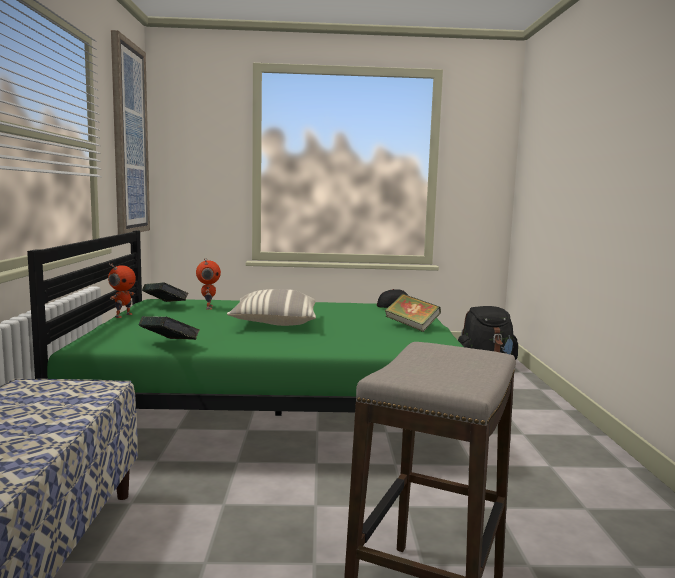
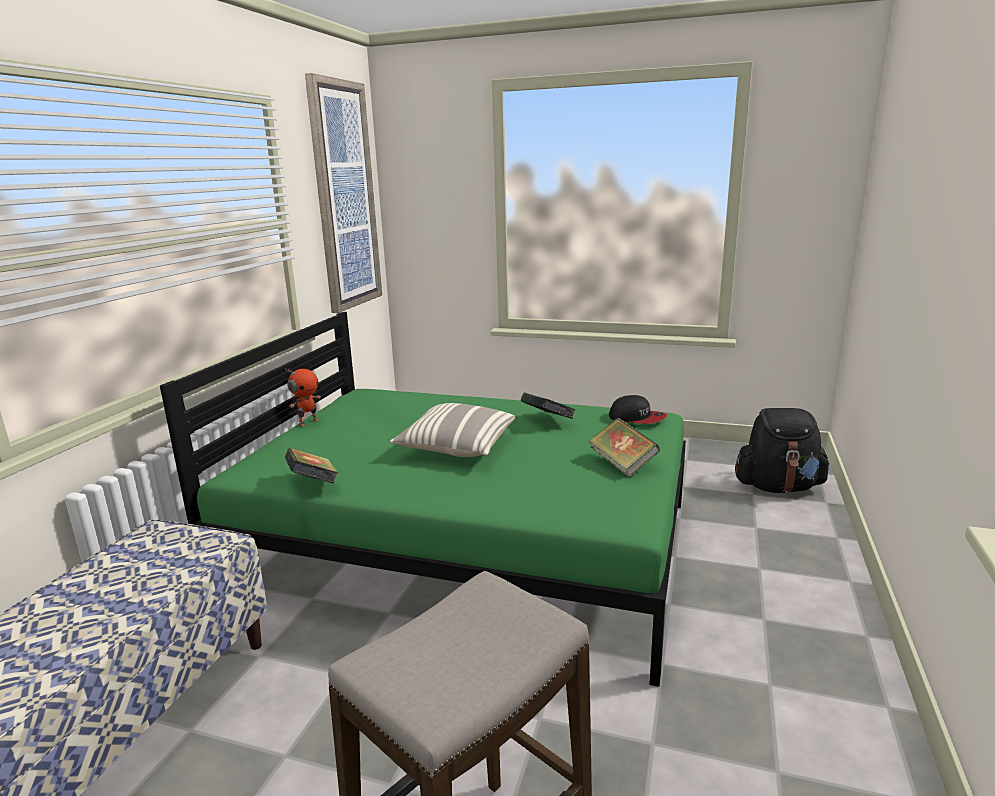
camera: 20 degrees right, 10 degrees up
book [142,282,189,302] -> book moved to [520,393,576,419]
toy robot [196,259,221,309] -> none

